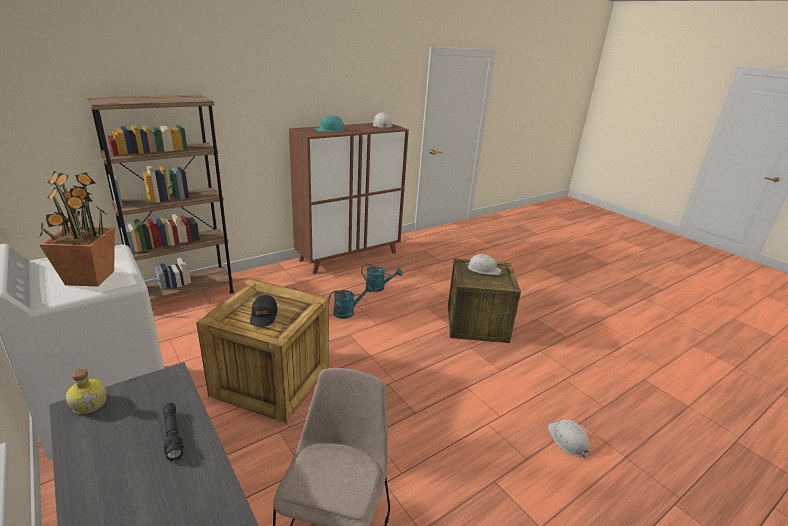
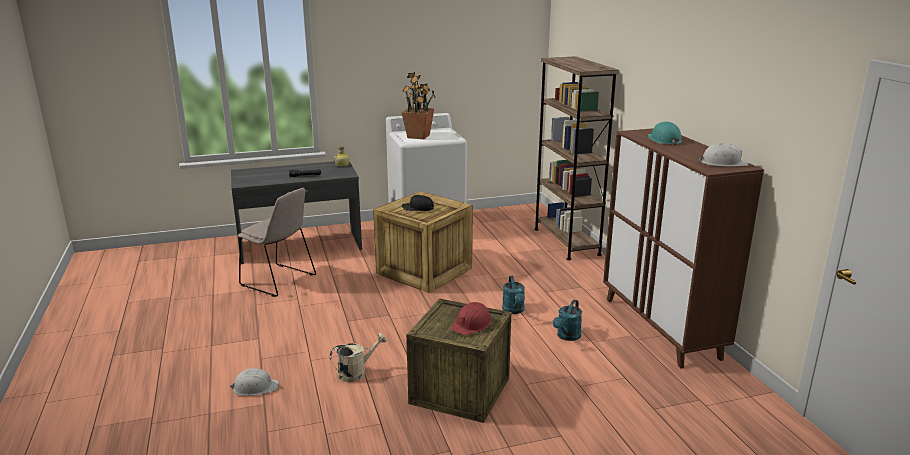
camera: 110 degrees right, 5 degrees down
white hard hat [466,254,502,275] -> red hard hat [451,302,492,335]
none -> beige watering can [330,333,387,382]

